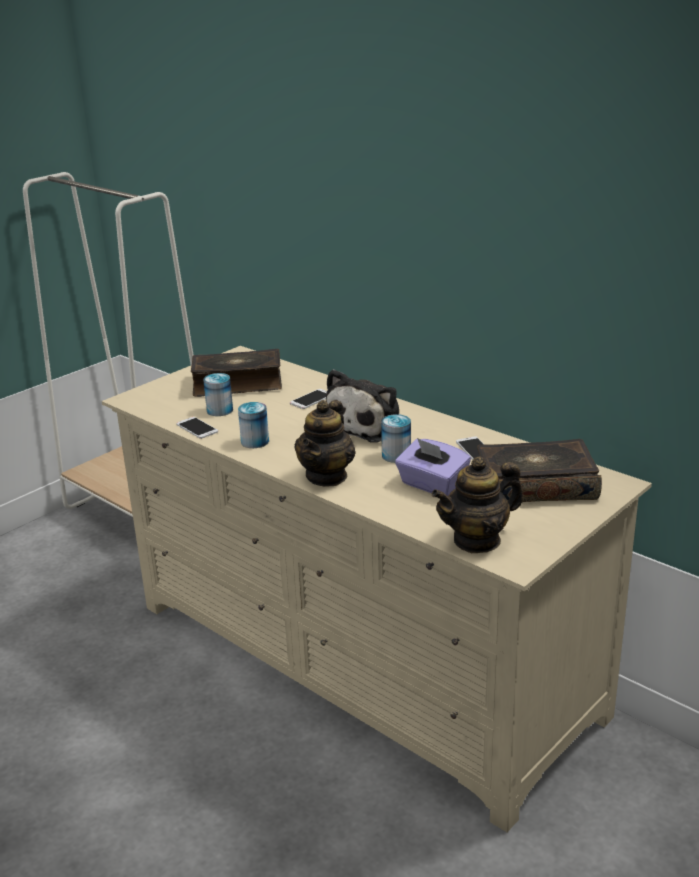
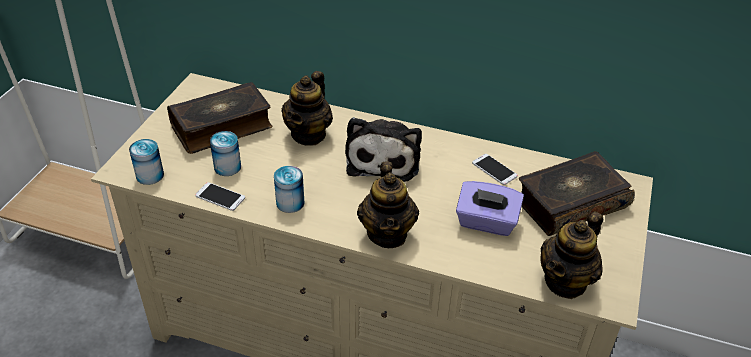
camera: 25 degrees left, 15 degrees up
phone [290,389,327,409] -> teapot [281,71,333,146]
can [381,414,411,463] -> can moved to [129,139,164,185]

